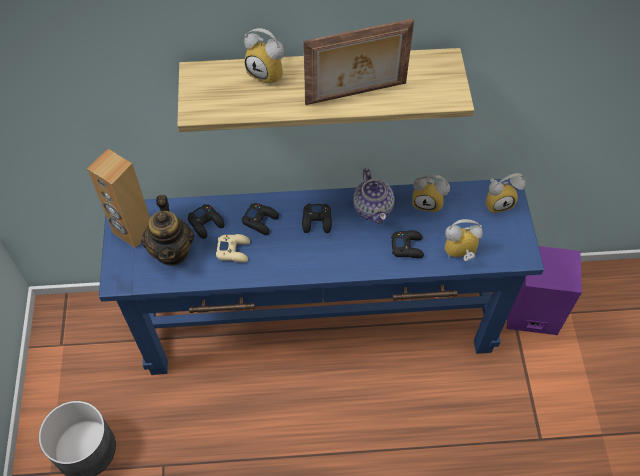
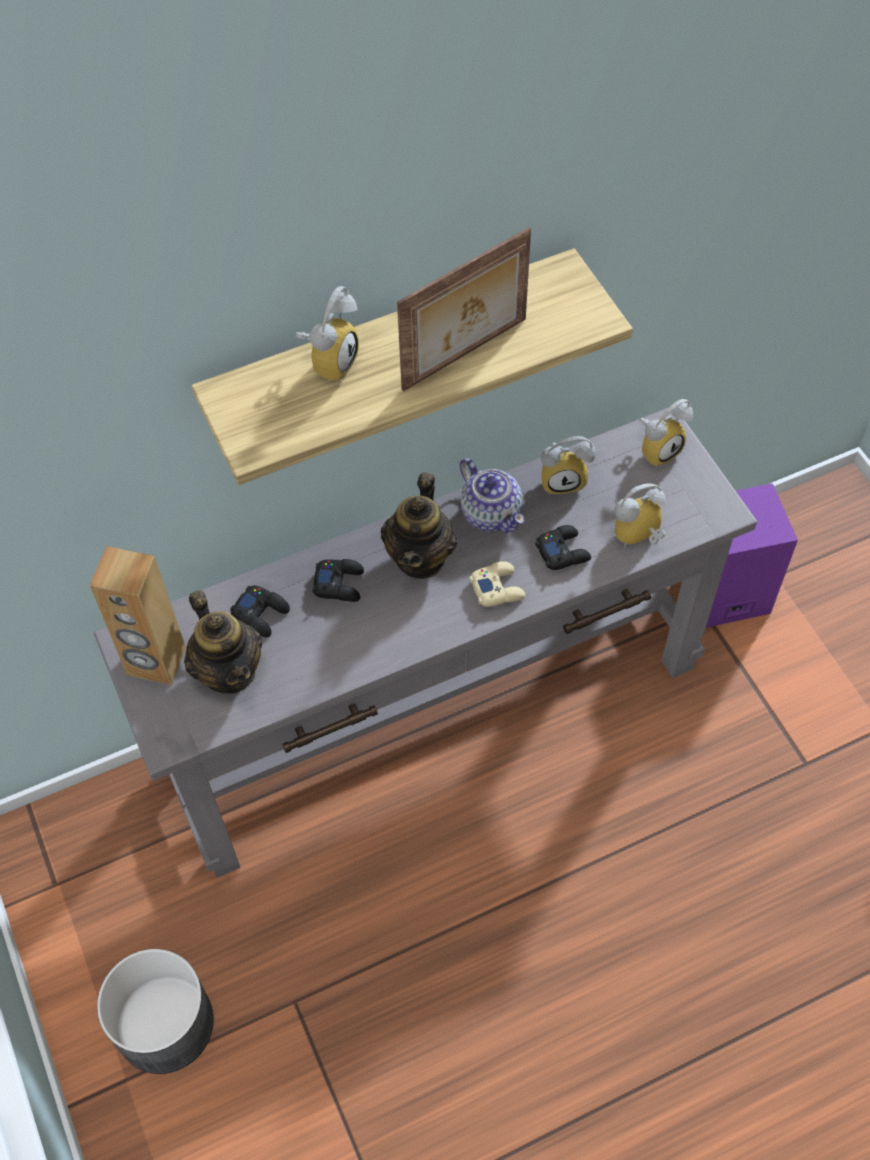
camera: 20 degrees left, 0 degrees up
blue console table [99,178,544,375] -> grey console table [94,407,757,878]
beige game controller [216,234,250,262] -> beige game controller moved to [470,561,525,607]
alarm clock [244,28,284,85] -> alarm clock turned 75 degrees counterclockwise [295,286,359,382]
black game controller [302,204,332,233] -> teapot [381,472,457,579]

